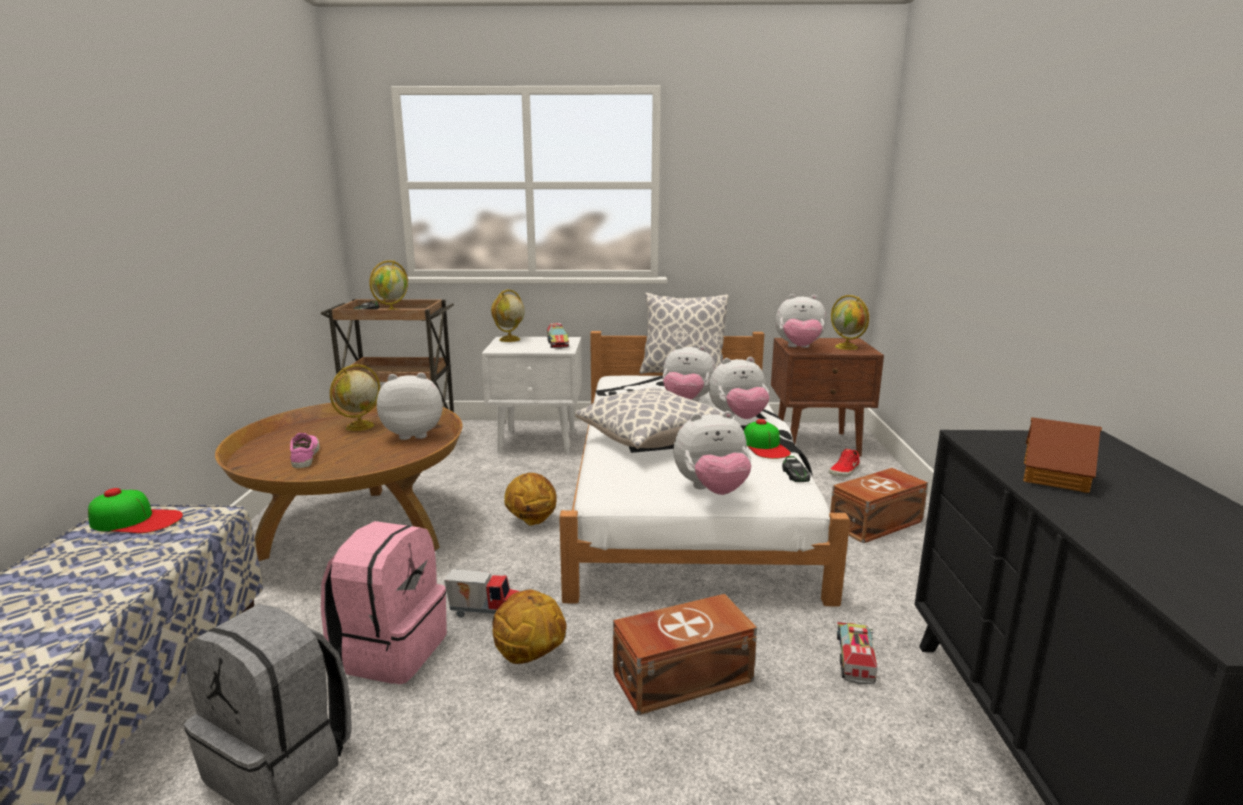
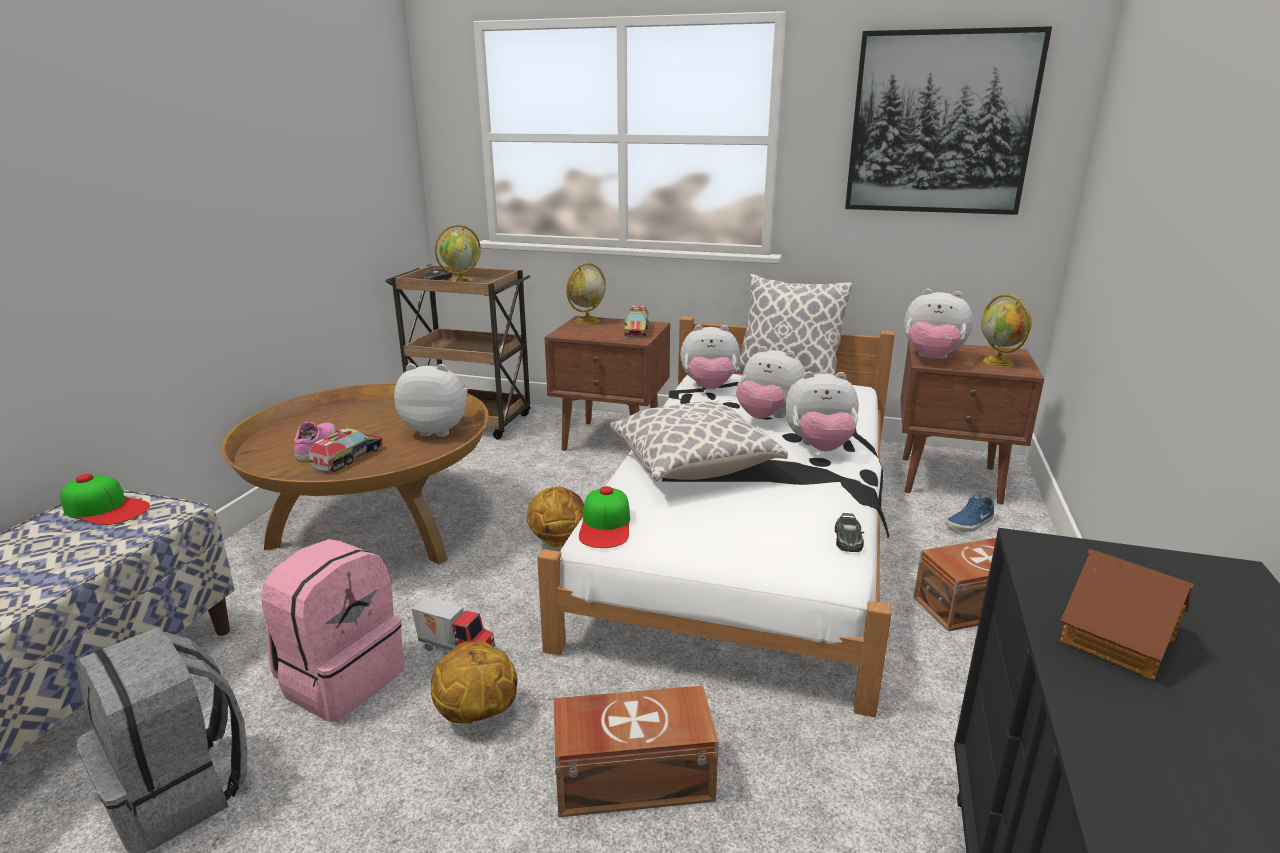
camera: 15 degrees right, 5 degrees up
globe [330,364,380,431] -> none
white nightstand [481,337,582,454] -> brown nightstand [545,316,670,451]
plush toy [673,411,752,495] -> plush toy moved to [680,325,740,389]
cap [744,419,791,459] -> cap moved to [579,486,630,548]
red shoe [829,449,859,477] -> blue shoe [945,495,994,532]
toy truck [837,622,878,685] -> toy truck moved to [309,428,383,472]
none -> picture [845,26,1052,215]

